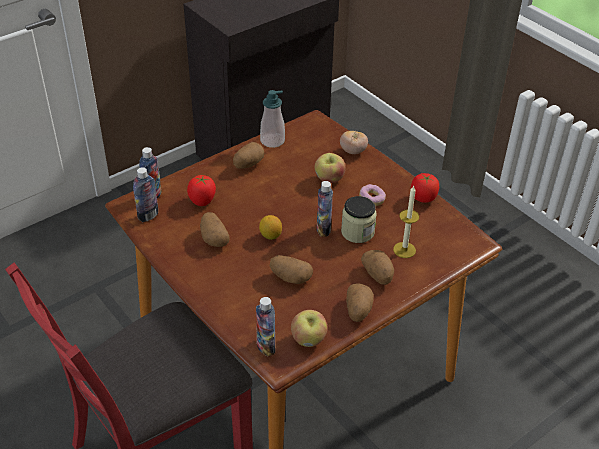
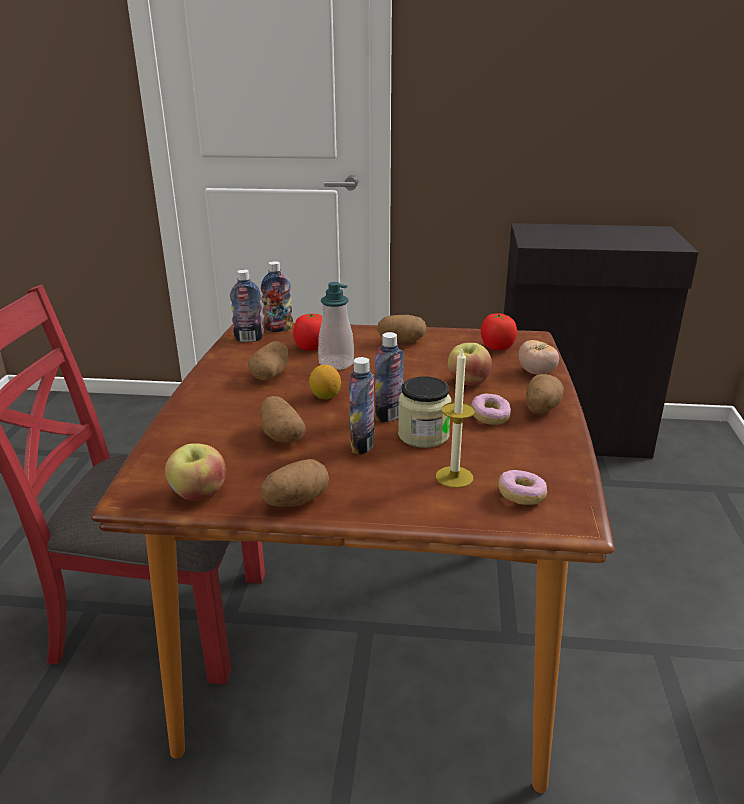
camera: 45 degrees right, 15 degrees down
bottle [256,297,275,356] -> bottle moved to [349,357,374,455]
soap dispenser [260,90,285,148] -> soap dispenser moved to [318,282,354,370]
potato [361,250,394,285] -> potato moved to [526,374,564,414]
tomato [411,173,439,203] -> tomato moved to [481,313,517,350]
none -> donut [498,470,547,505]

